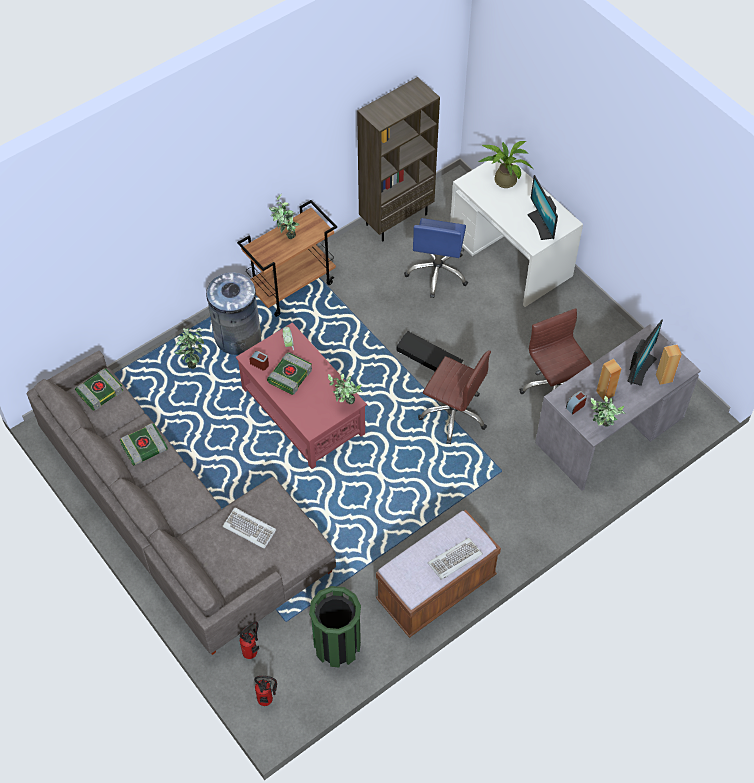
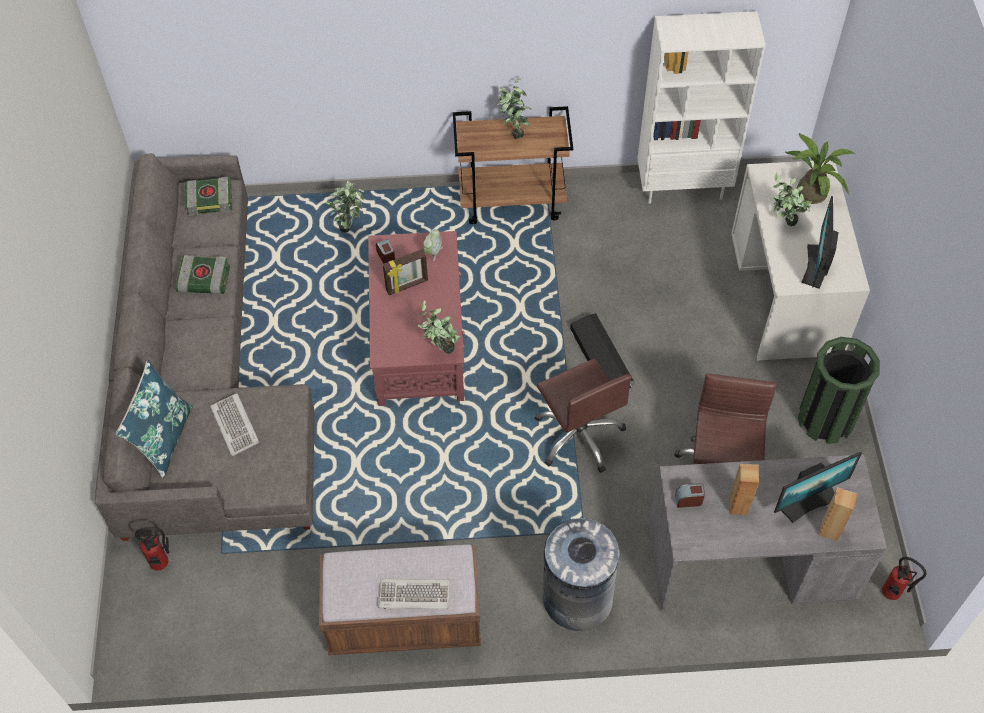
camera: 35 degrees right, 0 degrees up
grey trash can [206,272,261,355] -> grey trash can moved to [542,518,620,631]
fire extinguisher [254,676,277,706] -> fire extinguisher moved to [882,557,927,600]
book [267,352,312,395] -> picture frame [383,249,428,295]
green trash can [309,586,361,668] -> green trash can moved to [798,337,880,444]
brown bookcase [357,77,440,242] -> white bookcase [637,11,766,204]
blue office chair [404,218,468,298] -> none
potted plant [591,396,625,427] -> potted plant moved to [774,172,812,226]
none -> blue pillow [116,360,193,478]

